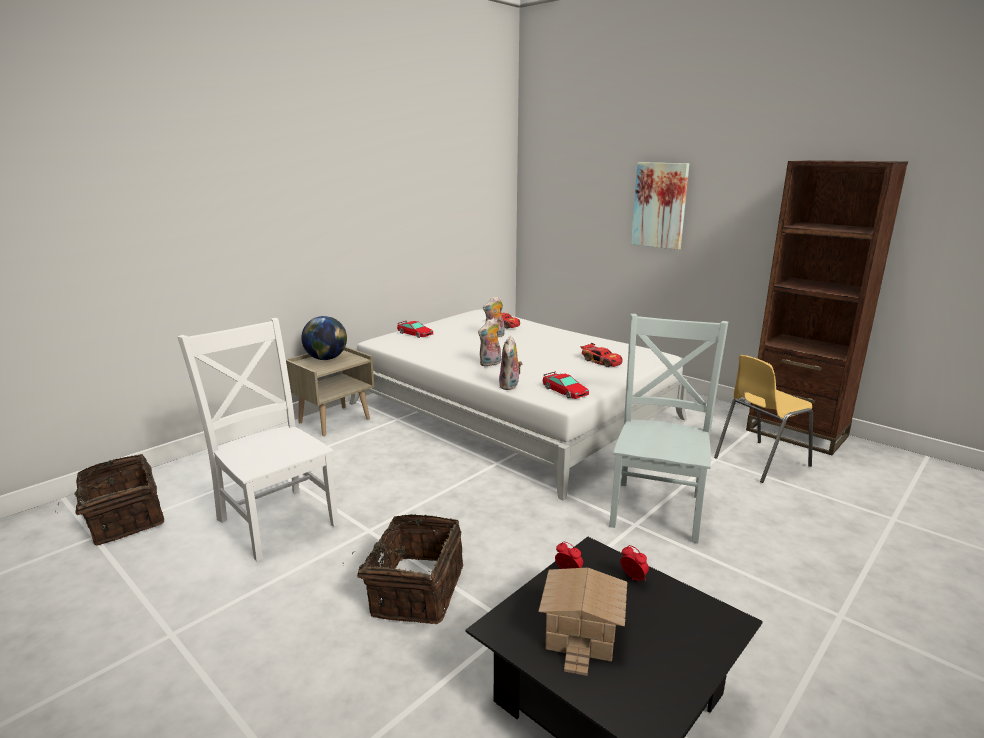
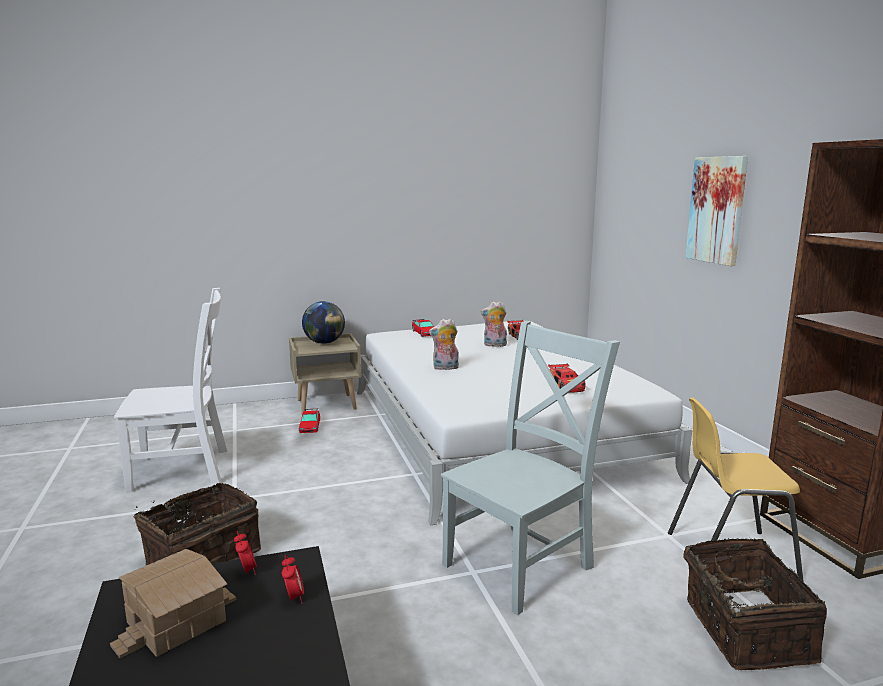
camera: 30 degrees right, 5 degrees down
basket [55,454,164,546] -> basket moved to [683,538,827,671]
white chair [177,318,339,561] -> white chair turned 90 degrees clockwise [114,288,227,492]
plush toy [499,336,522,390] -> none
toy car [543,372,589,399] -> toy car moved to [299,409,320,433]

